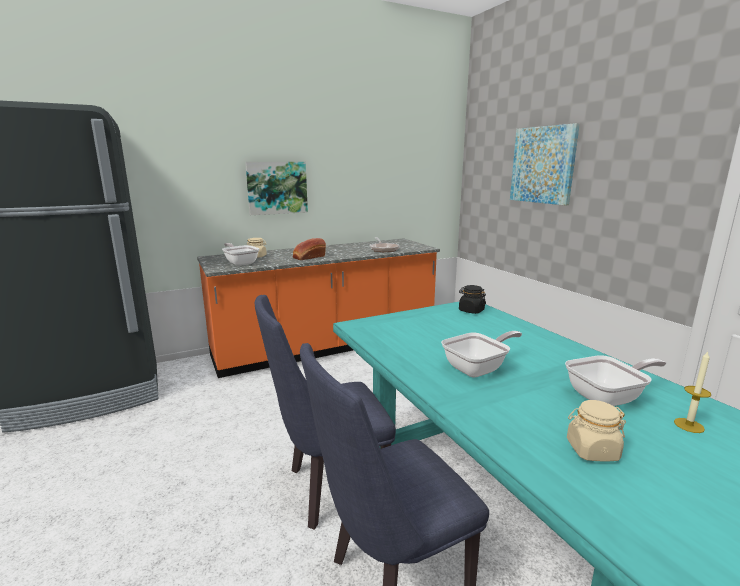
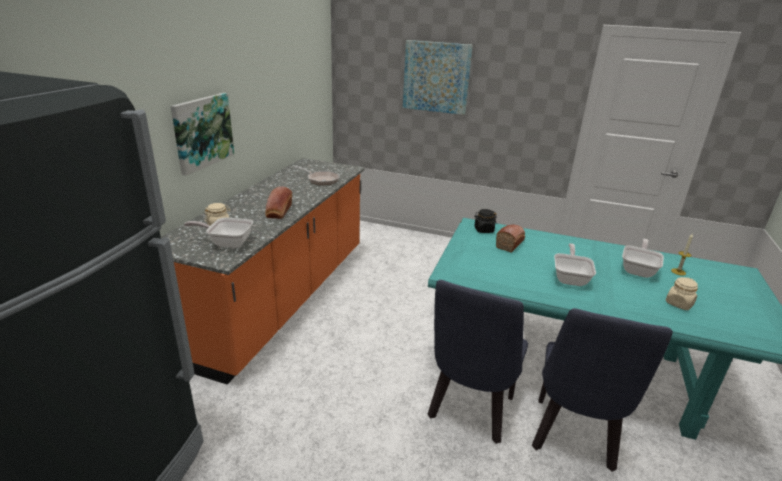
camera: 45 degrees left, 10 degrees up
none -> bread [496,225,525,253]

